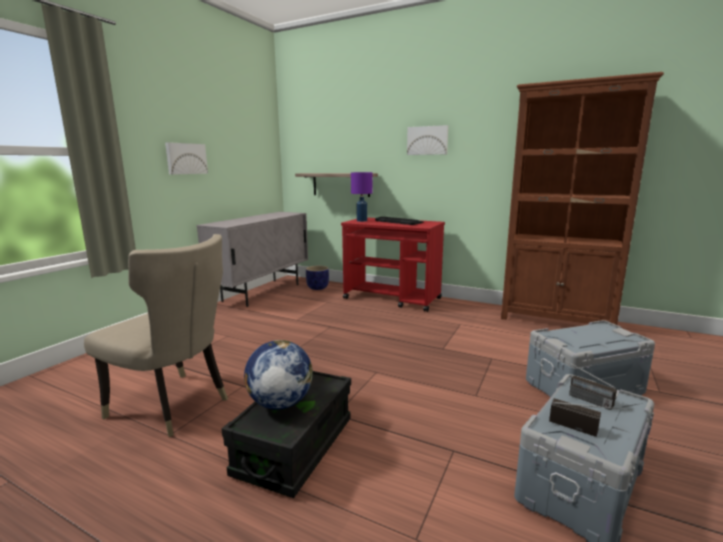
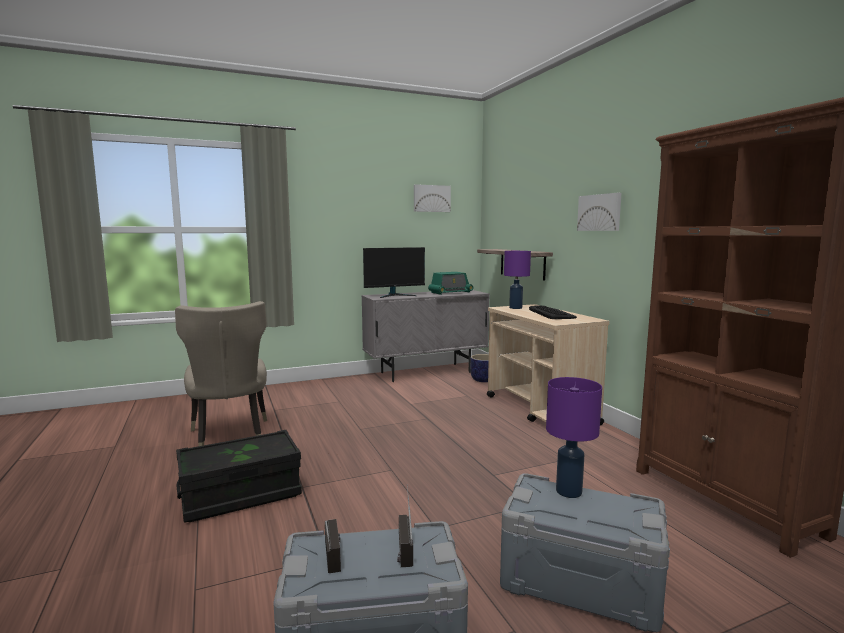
camera: 40 degrees right, 5 degrees down
picture [165,142,208,175] -> picture moved to [414,184,451,212]
globe [244,340,313,409] -> none
red cart [341,217,445,312] -> beige cart [487,304,609,425]
none -> monitor [363,247,425,298]
none -> radio [428,272,474,295]
none -> purple table lamp [546,377,602,498]

